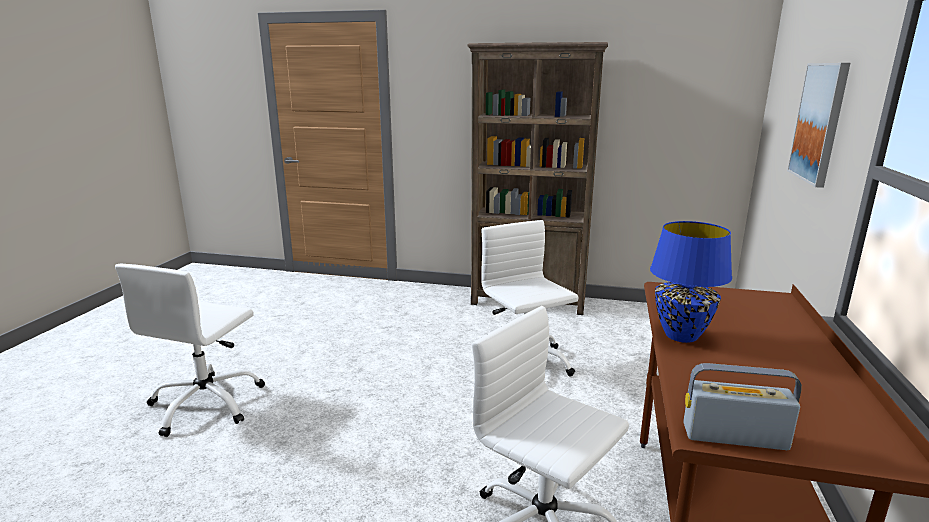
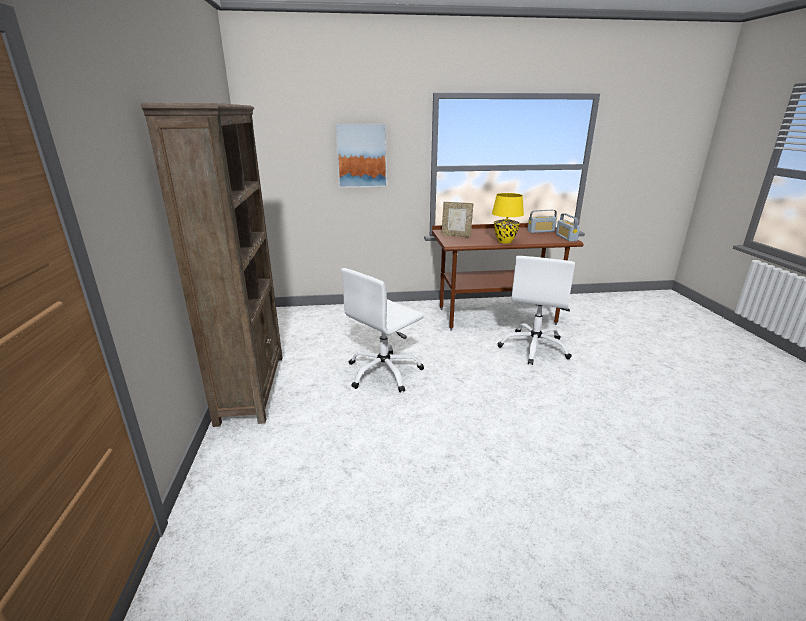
camera: 110 degrees left, 5 degrees up
white office chair [115,264,265,437] -> none
blue table lamp [650,221,732,343] -> yellow table lamp [492,193,524,244]
none -> picture frame [441,202,474,237]
none -> radio [528,210,557,233]

